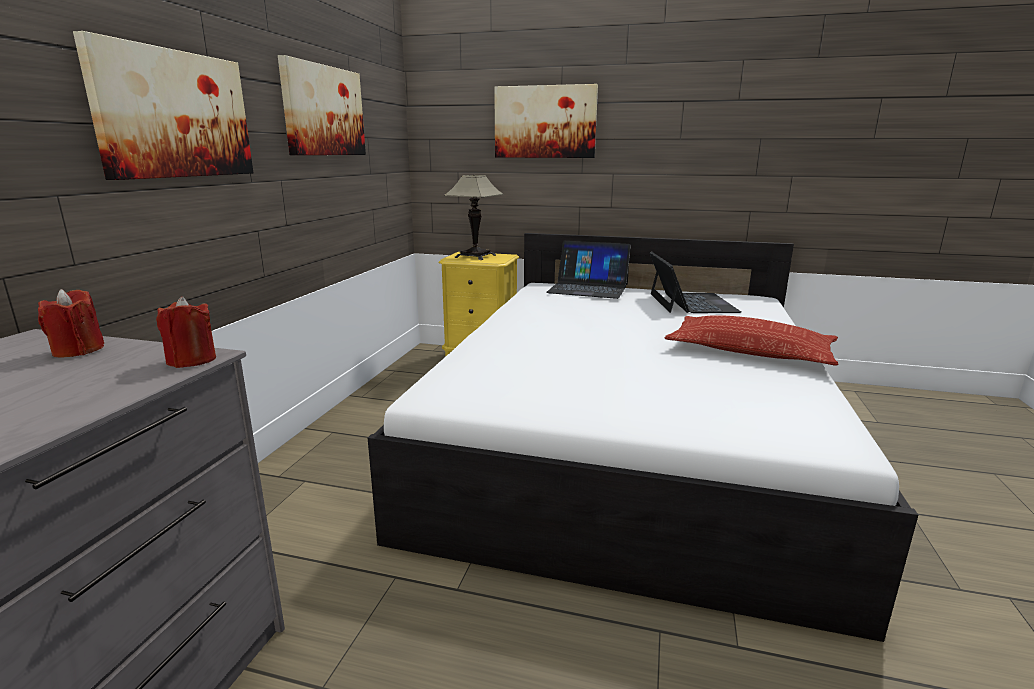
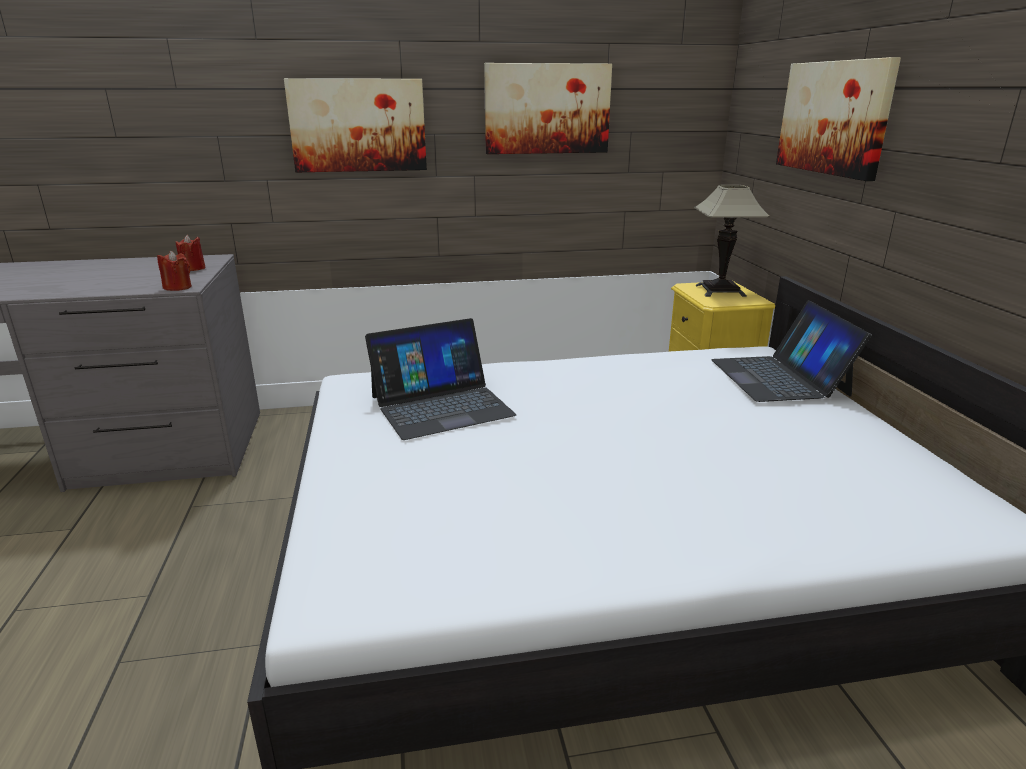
camera: 65 degrees right, 5 degrees up
laptop [650,252,741,313] -> laptop moved to [365,318,516,440]
pillow [665,315,838,366] -> none

